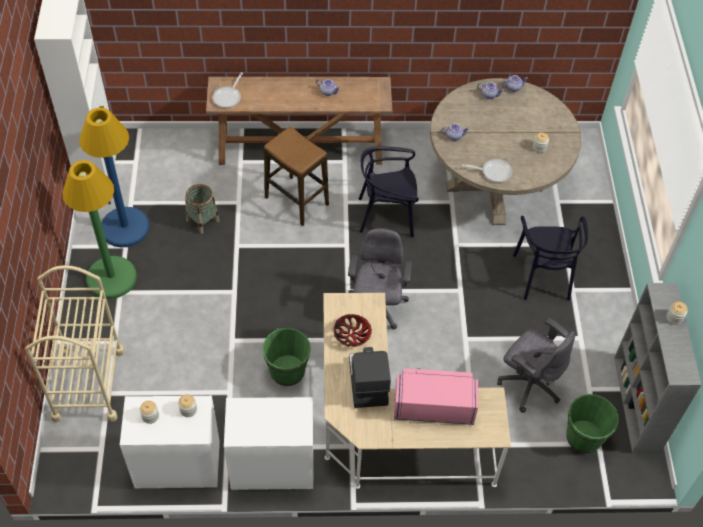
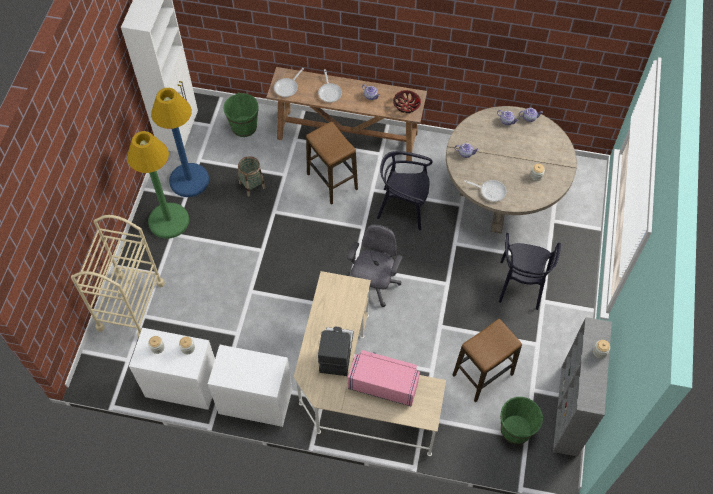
camera: 15 degrees right, 5 degrees up
green bucket [262,328,311,386] -> green bucket moved to [223,92,259,137]
bowl [333,314,372,347] -> bowl moved to [393,90,421,113]
grey office chair [497,318,575,413] -> stool [453,319,522,402]
none -> frying pan [318,69,342,103]

